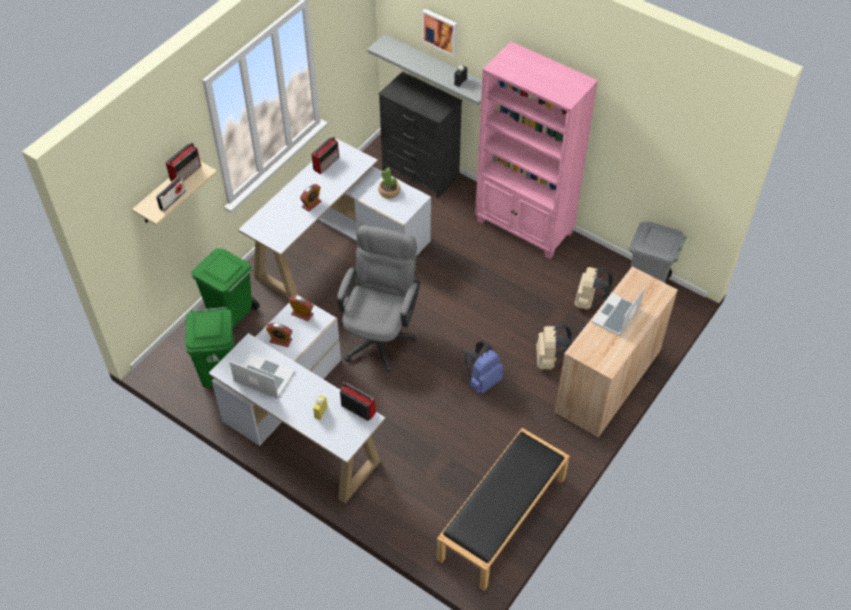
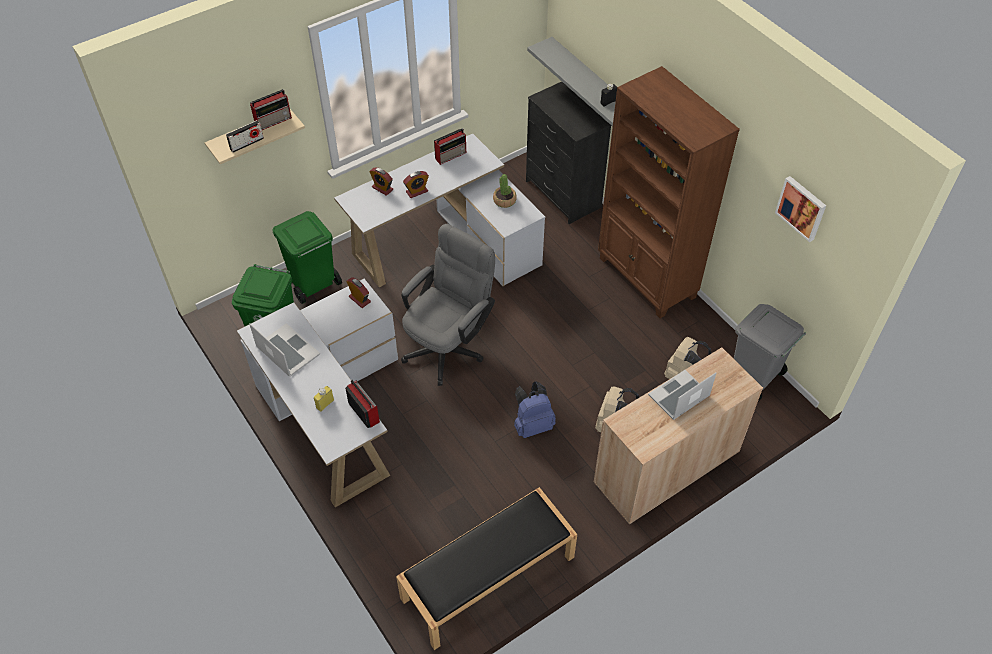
camera: 20 degrees right, 0 degrees up
alarm clock [266,323,292,347] -> alarm clock moved to [370,167,393,196]
picture [422,9,457,56] -> picture moved to [775,176,826,242]
pink bookcase [475,42,598,259] -> brown bookcase [598,66,740,318]

